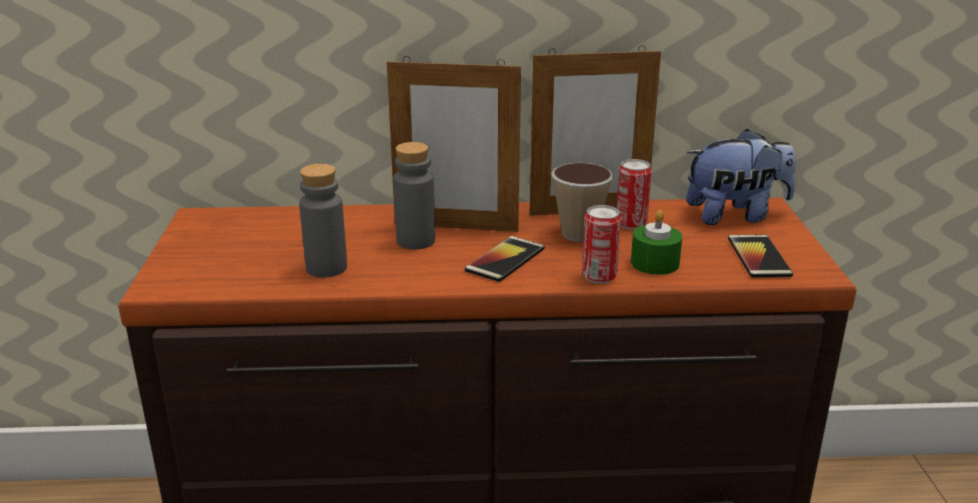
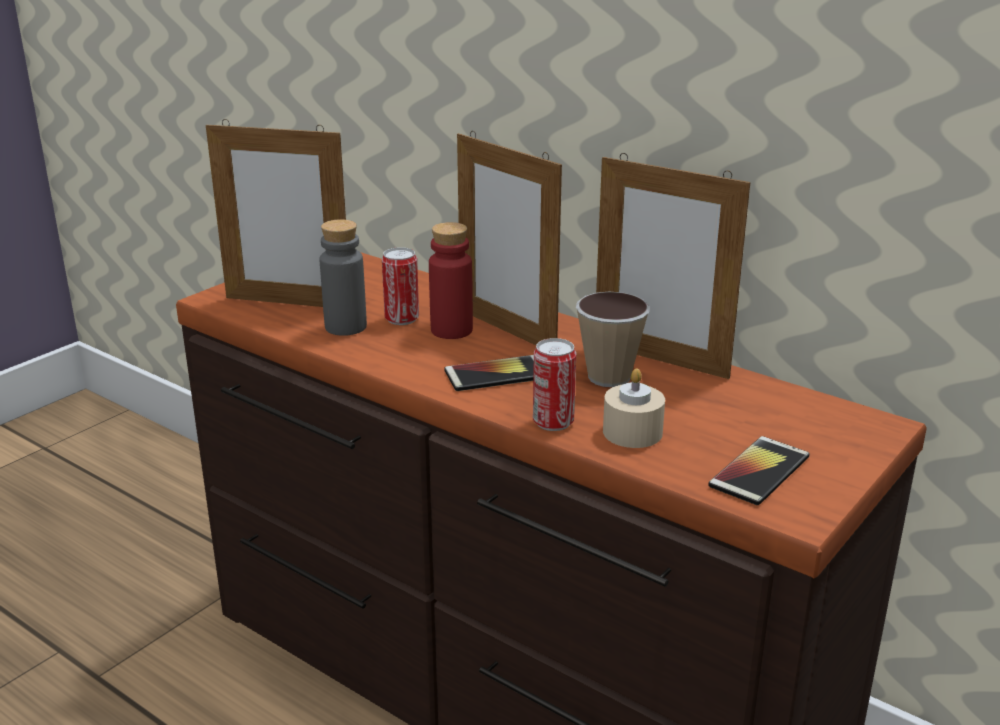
camera: 40 degrees right, 0 degrees up
grey bottle [393,142,435,250] -> red bottle [429,222,473,339]
can [617,159,652,229] -> can moved to [382,247,419,325]
green candle [631,210,683,275] -> beige candle [603,368,665,448]
plush toy [686,129,796,225] -> none
none -> picture frame [206,119,346,307]

